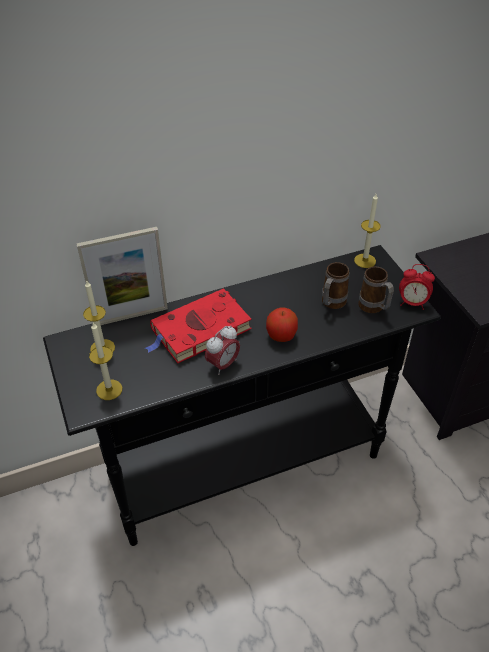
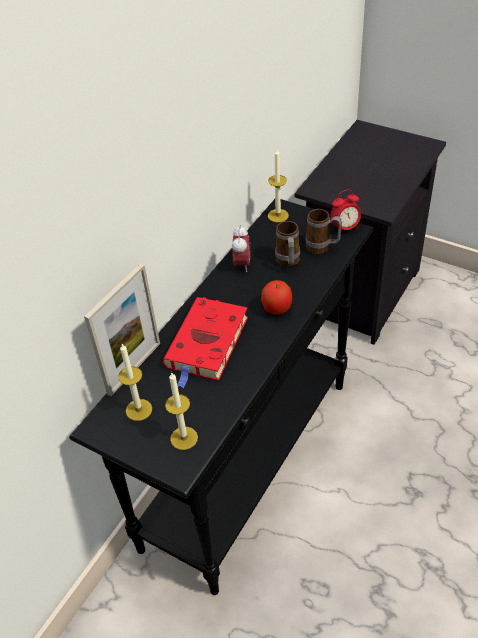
camera: 35 degrees left, 0 degrees up
alarm clock [205,326,240,375] -> alarm clock moved to [232,225,250,272]

